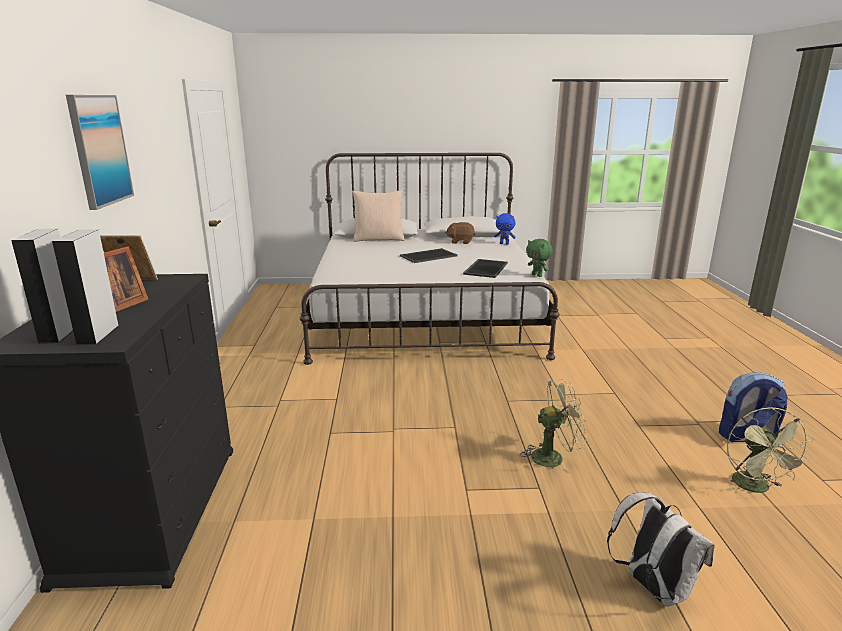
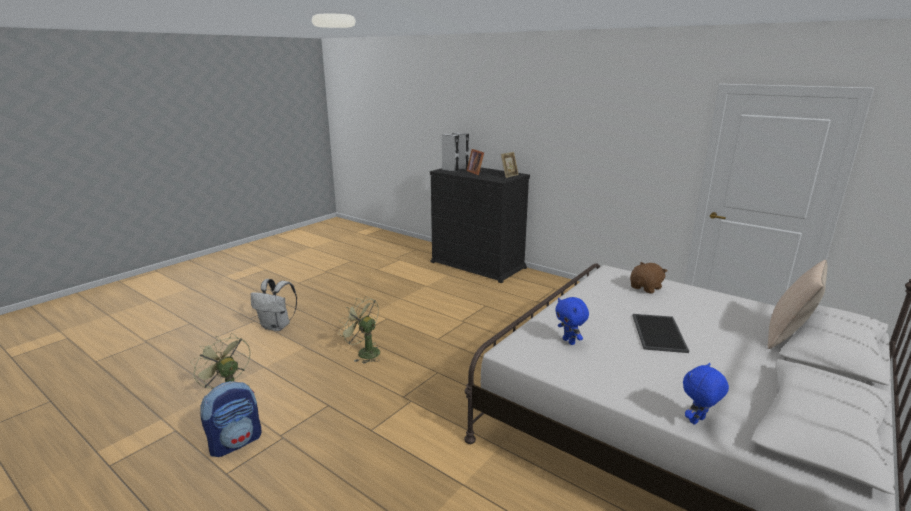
camera: 130 degrees right, 0 degrees up
picture [66,95,134,210] -> none
brown plush toy [445,222,475,244] -> brown plush toy moved to [630,262,668,294]
tray [463,259,508,278] -> blue plush toy [555,297,589,345]
green fan [520,379,587,474] -> green fan turned 90 degrees clockwise [339,296,380,364]
green plush toy [526,239,553,277] -> none

